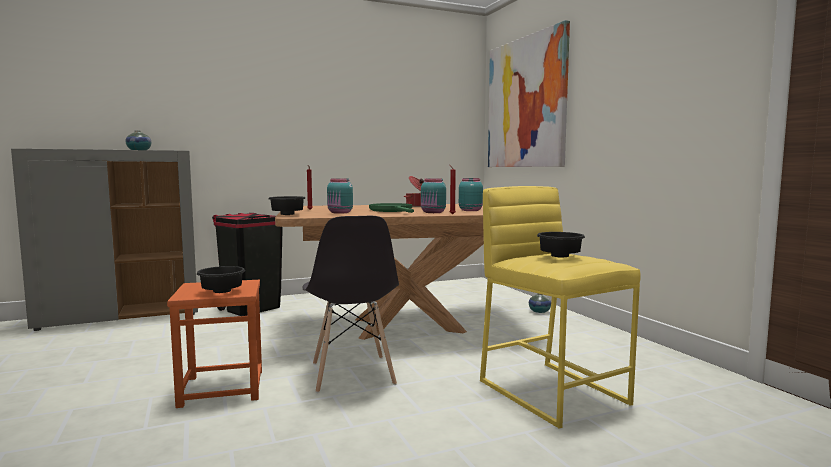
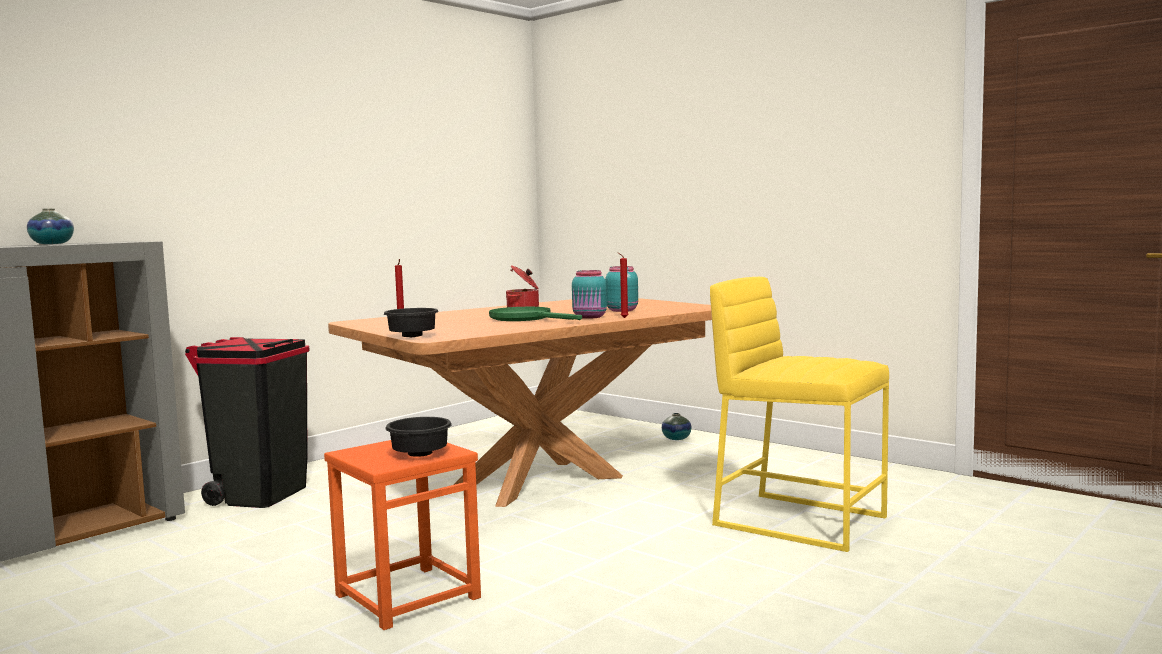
camera: 25 degrees left, 0 degrees up
grey chair [302,216,399,393] -> none
turquoise jar [327,178,353,214] -> none
picture [488,20,570,167] -> none
black bowl [537,232,585,257] -> none

